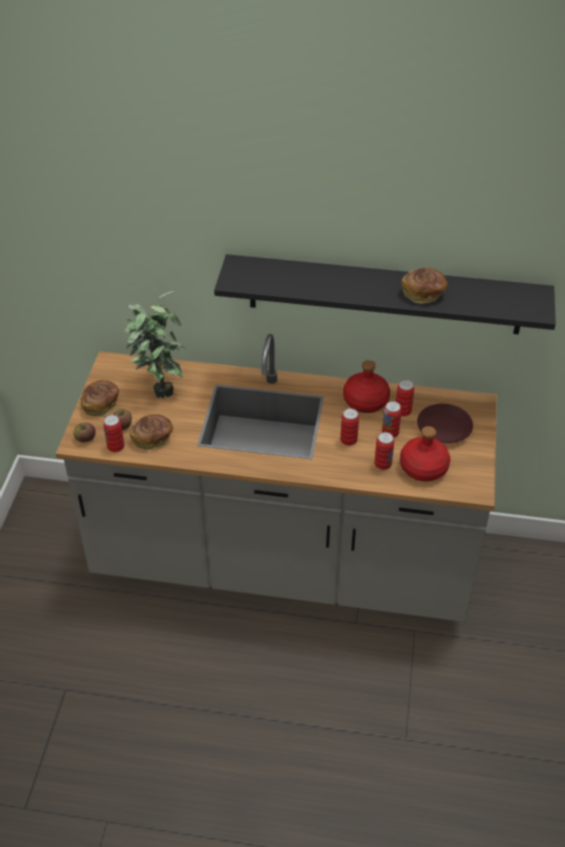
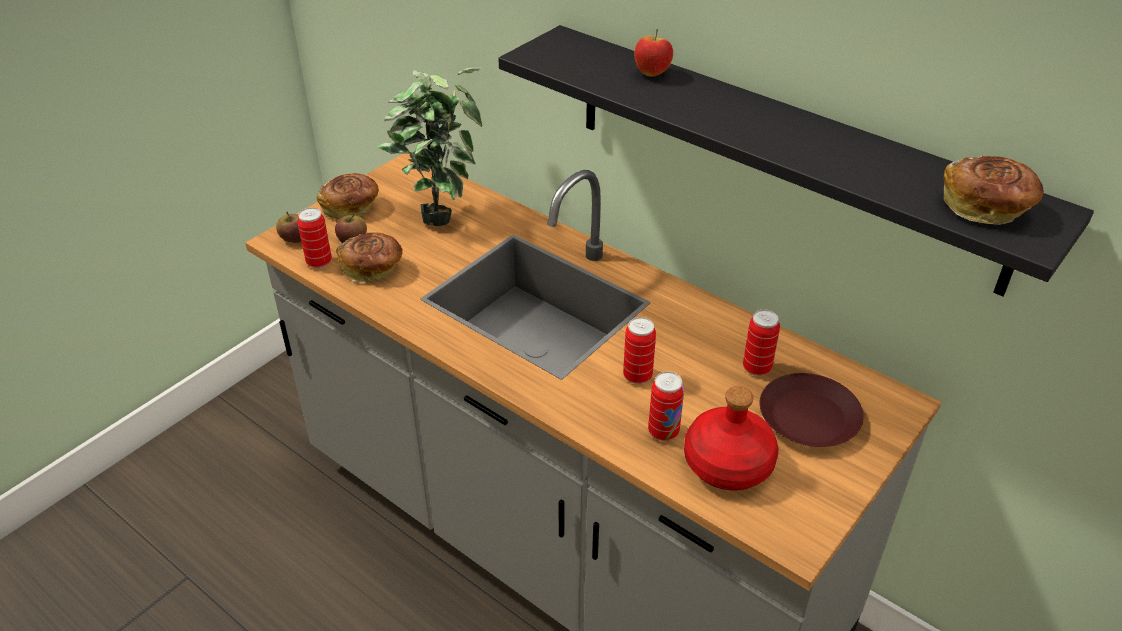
camera: 30 degrees right, 5 degrees down
red bottle [343,360,390,413] -> none
can [382,401,402,438] -> none
bread [401,268,448,304] -> bread moved to [944,156,1044,225]
none -> apple [634,29,673,77]

